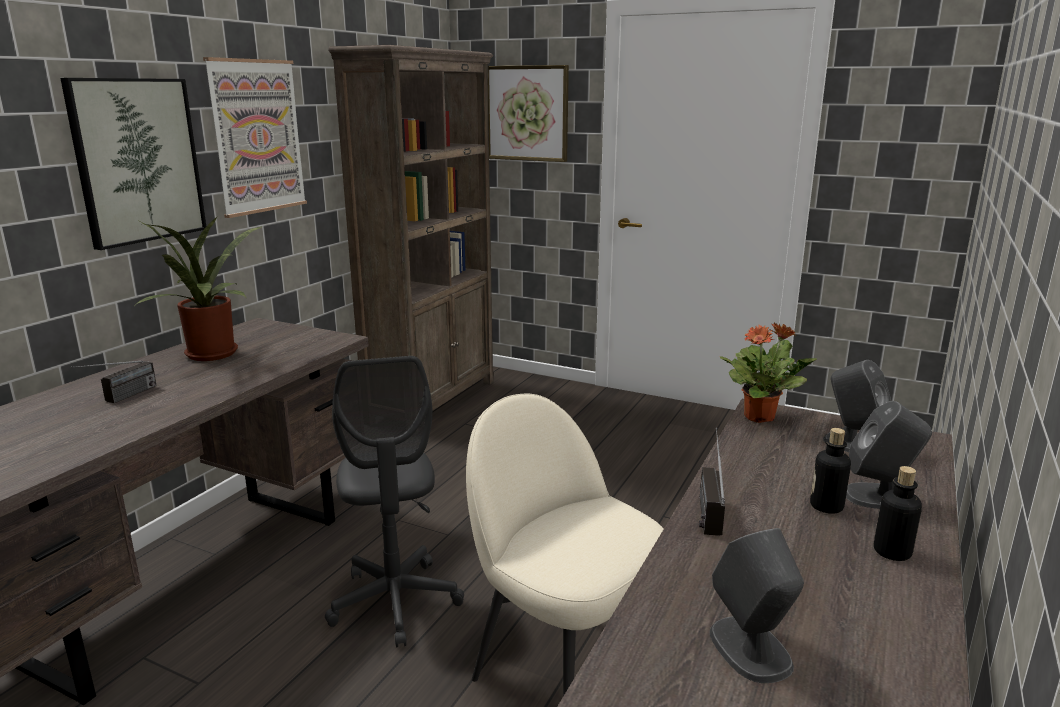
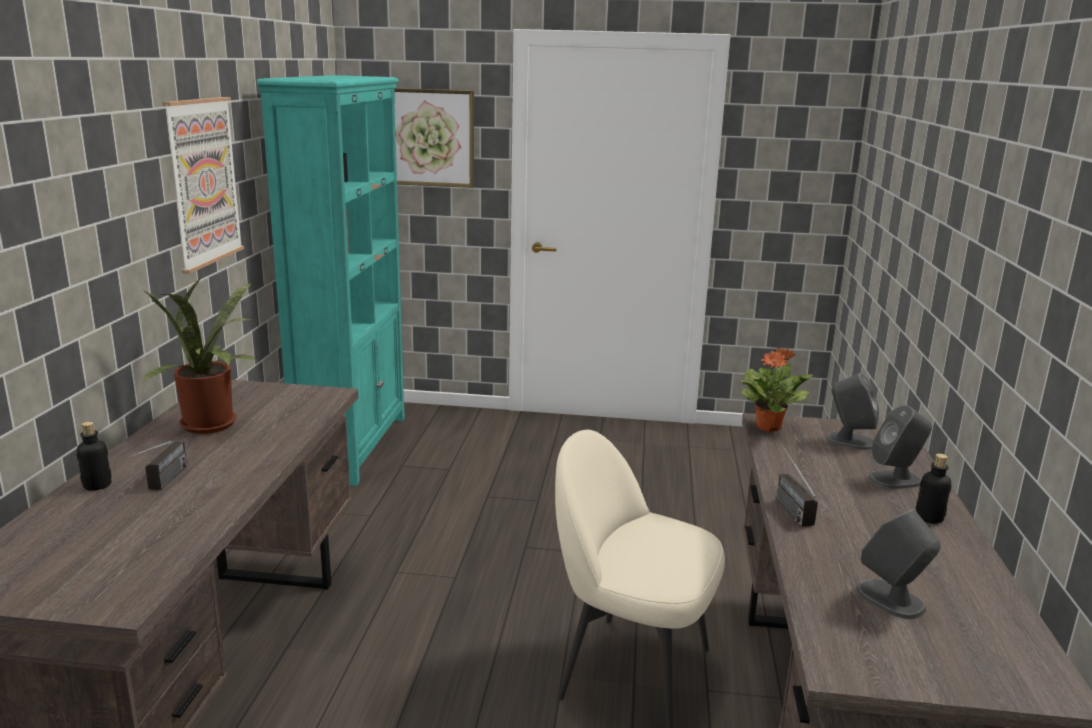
camera: 20 degrees left, 0 degrees up
picture [60,78,206,250] -> none
grey office chair [325,356,464,647] -> none
brown bookcase [328,45,494,411] -> turquoise bookcase [257,75,405,486]
bottle [810,428,851,514] -> bottle moved to [77,422,112,491]

